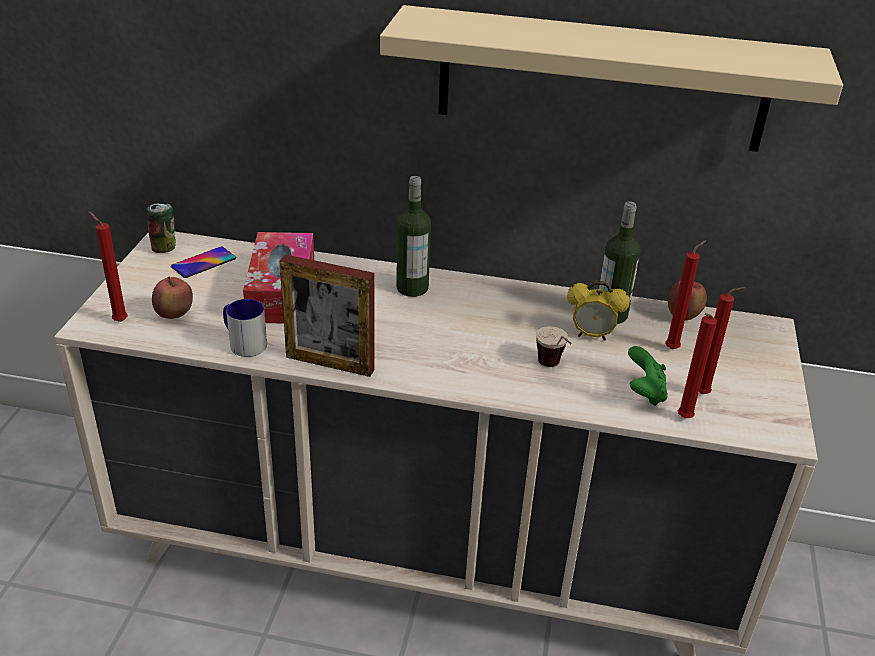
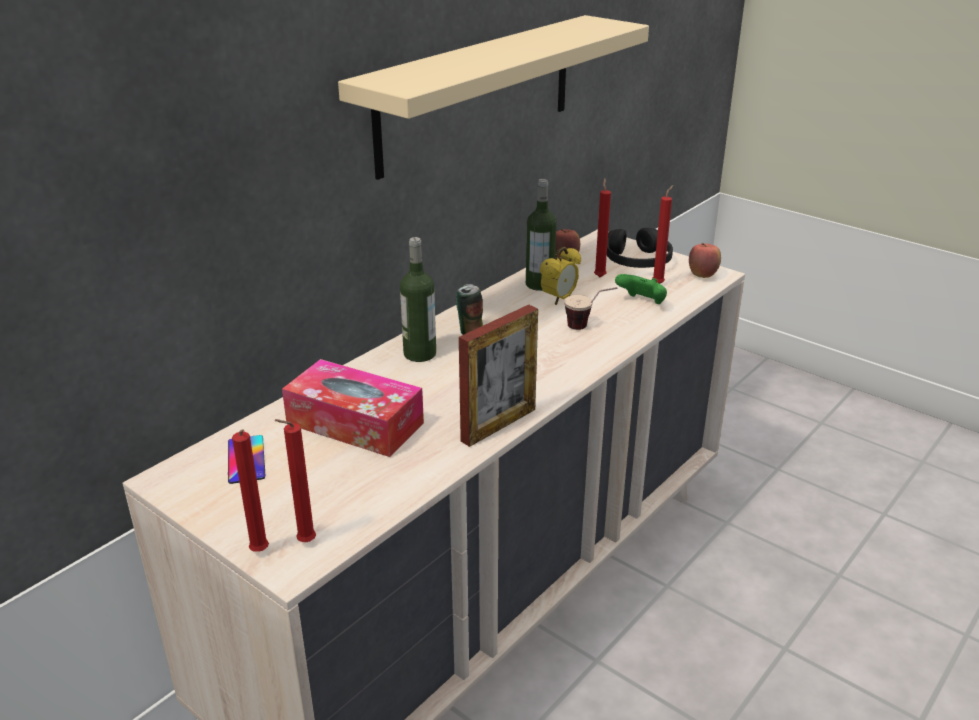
camera: 60 degrees left, 5 degrees down
can [146,204,176,253] -> can moved to [456,284,483,335]
apple [152,276,193,319] -> apple moved to [689,243,721,278]
mug [223,299,267,357] -> none
red candle [678,313,717,418] -> red candle moved to [232,429,269,552]
none -> black headphones [607,228,673,268]

